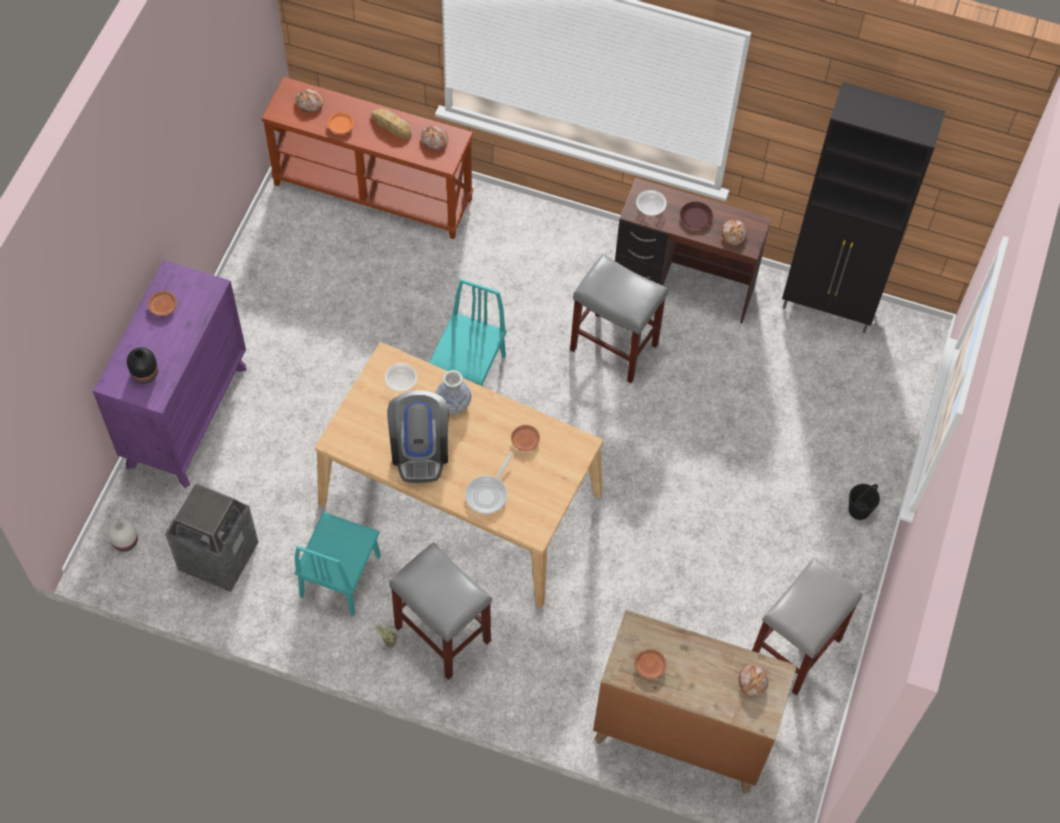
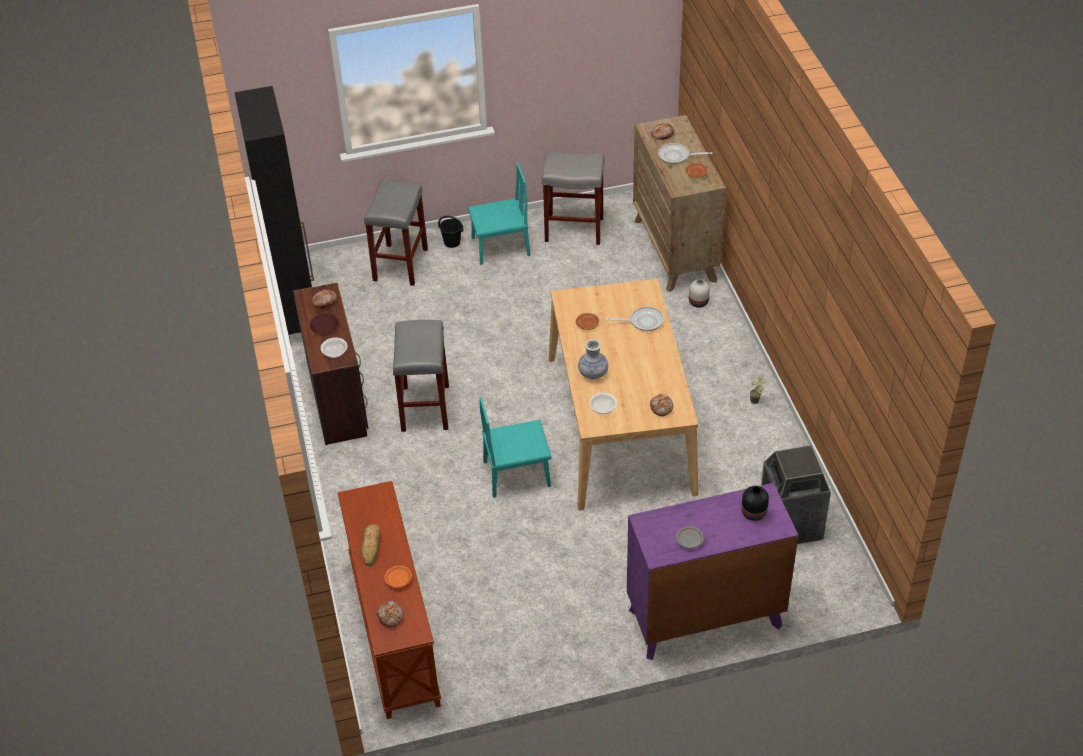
camera: 120 degrees left, 15 degrees down
white vase [108,518,138,552] -> white vase moved to [689,279,710,308]
brown plate [148,291,177,316] -> grey plate [676,526,704,548]
turquoise chair [294,512,381,616] -> turquoise chair moved to [468,163,531,265]
coffee machine [387,390,449,483] -> none
grey stool [389,542,492,680] -> grey stool moved to [364,180,428,286]
bread [421,126,448,150] -> bread moved to [650,394,673,416]
none -> frying pan [658,143,712,164]

